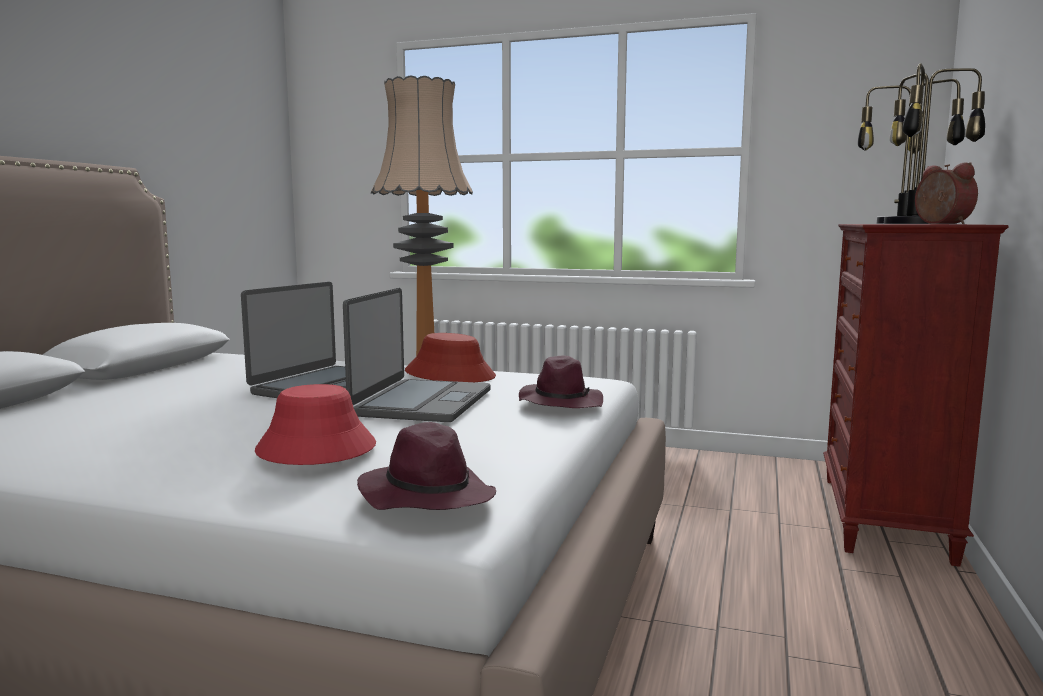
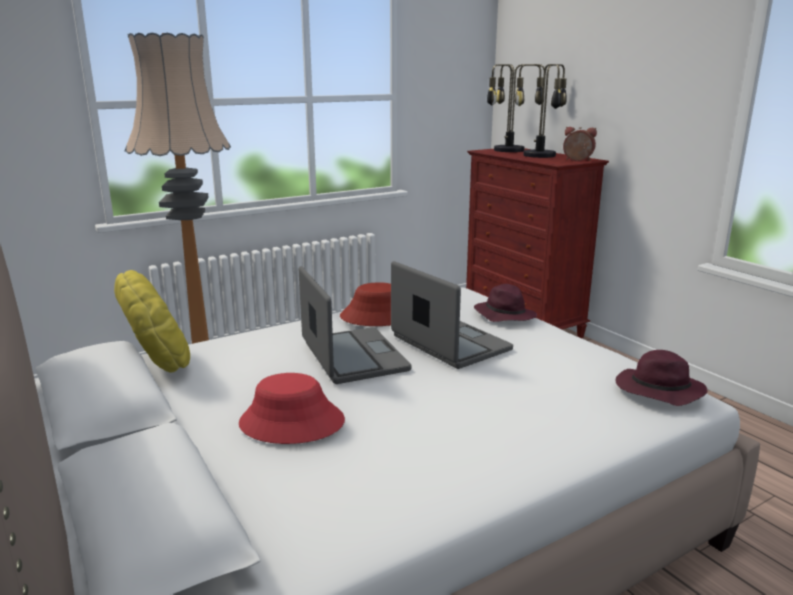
camera: 50 degrees left, 10 degrees up
red hat [255,384,376,465] -> red hat moved to [239,373,345,444]
none -> yellow pillow [114,270,190,373]

